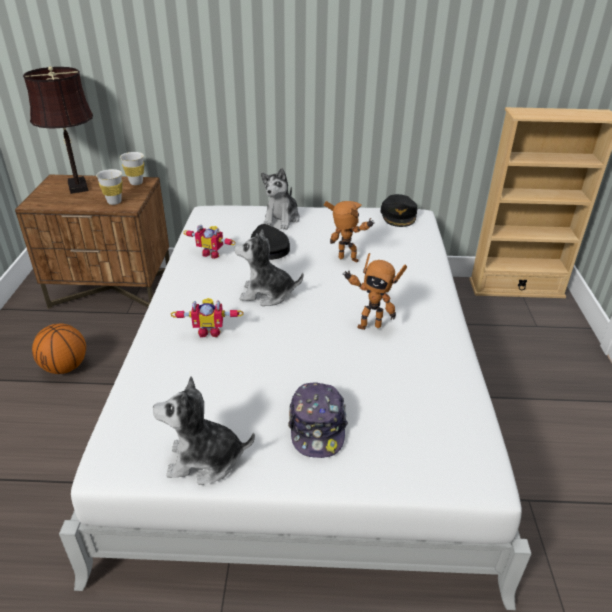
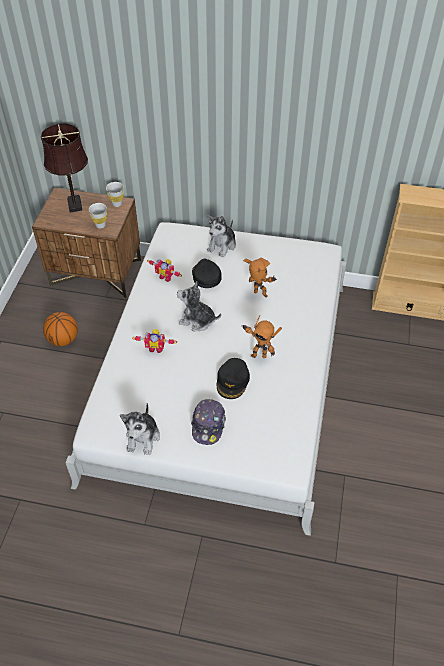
camera: 10 degrees right, 15 degrees up
plush toy [153,377,255,485] -> plush toy turned 90 degrees counterclockwise [120,403,160,455]
black cap [381,194,417,227] -> black cap moved to [217,358,250,399]

